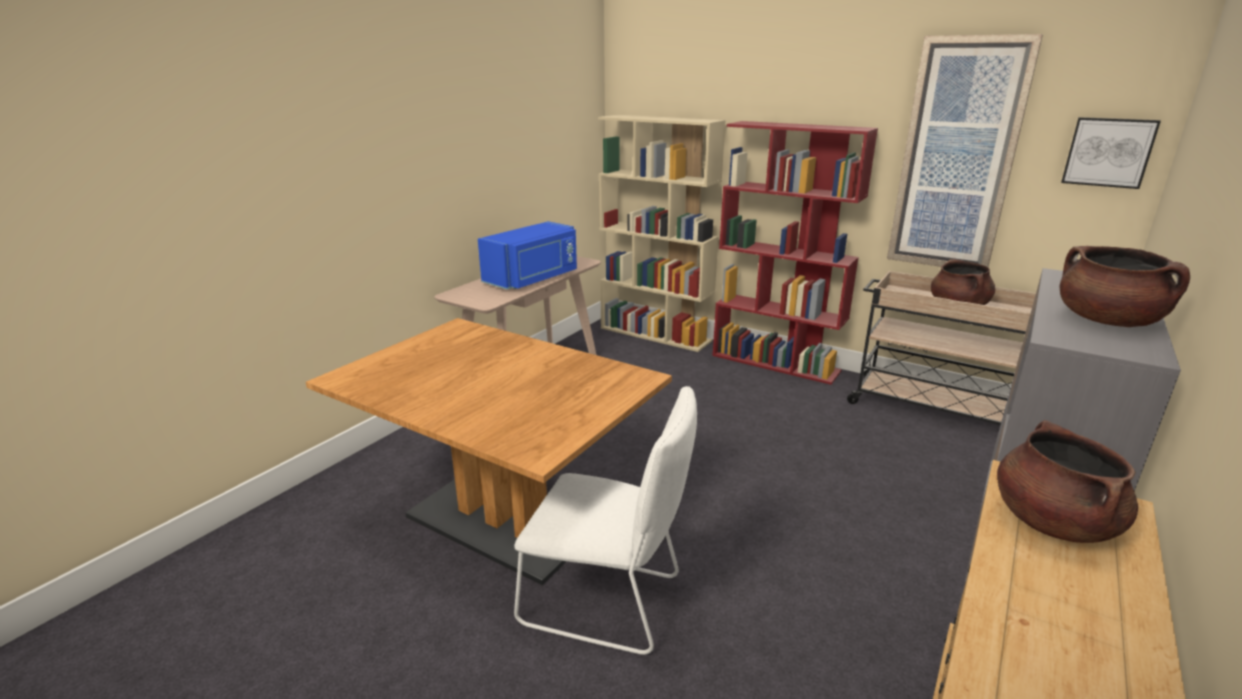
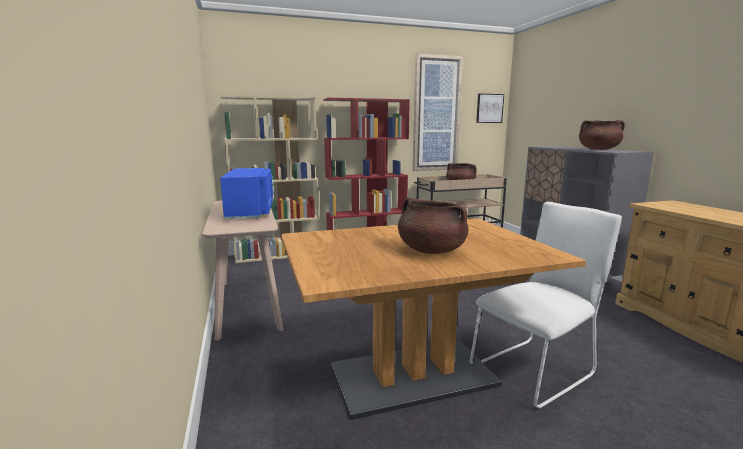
camera: 50 degrees left, 10 degrees down
brown cooking pot [997,420,1138,543] -> brown cooking pot moved to [398,198,469,254]

